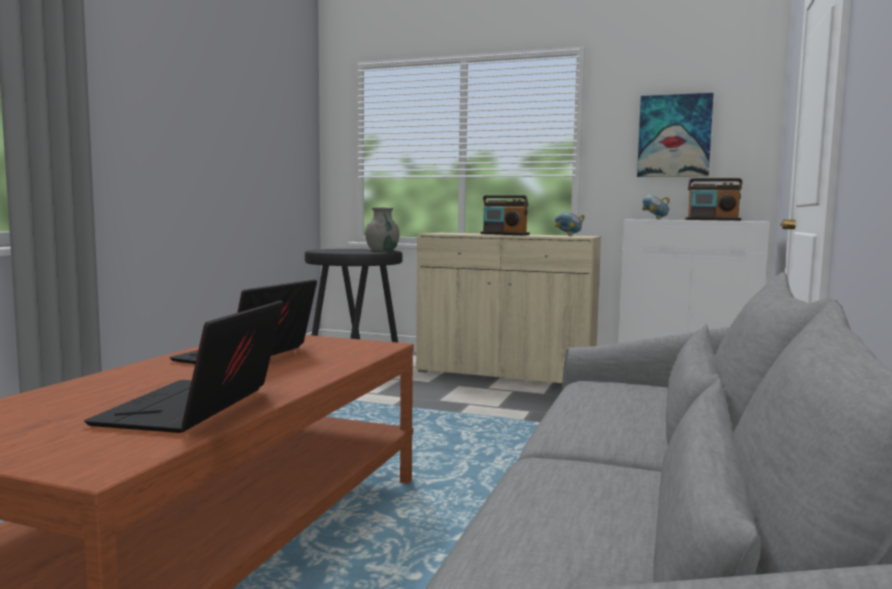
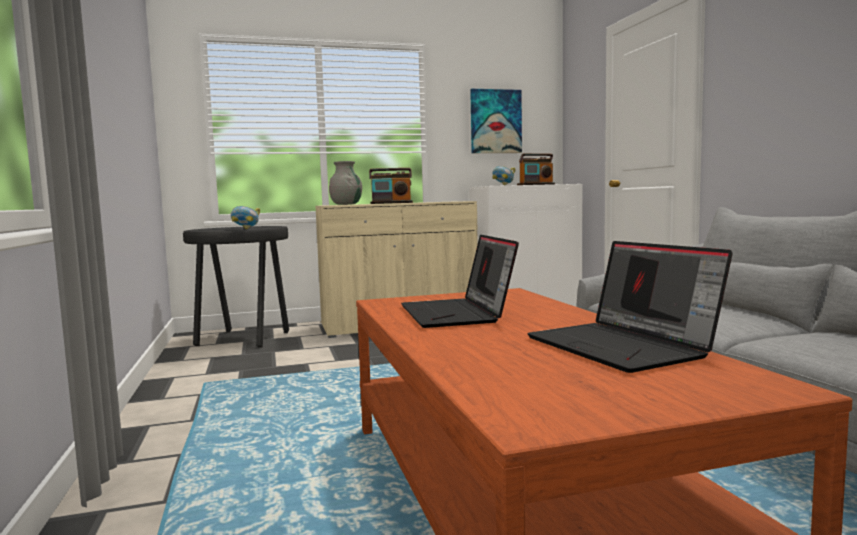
camera: 35 degrees left, 0 degrees up
grey vase [365,208,400,251] -> grey vase moved to [329,161,362,205]
bowl [555,212,585,236] -> bowl moved to [231,206,260,229]

